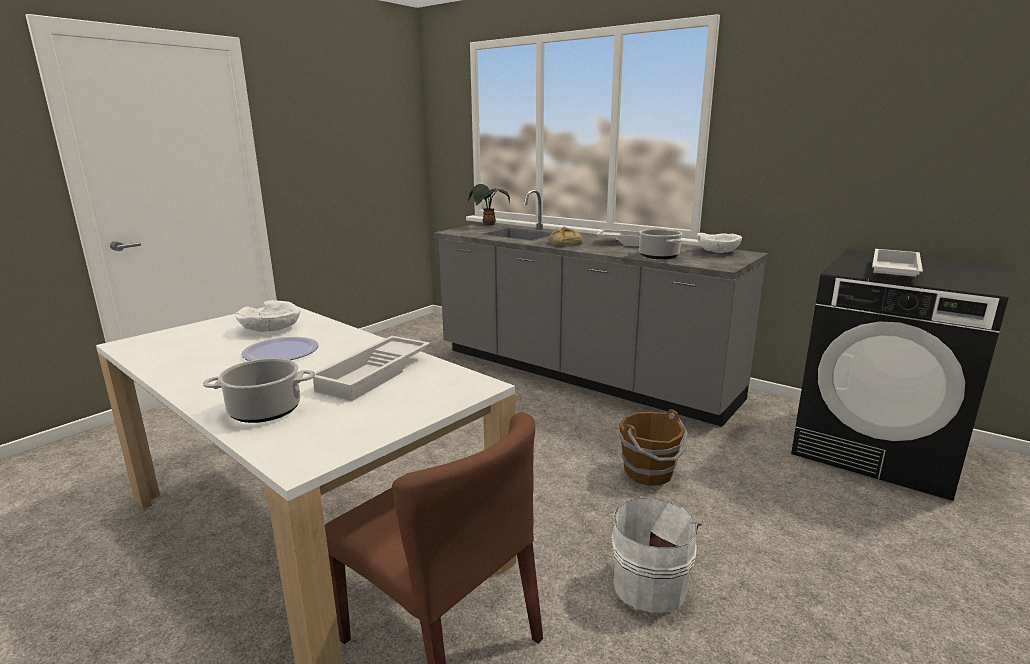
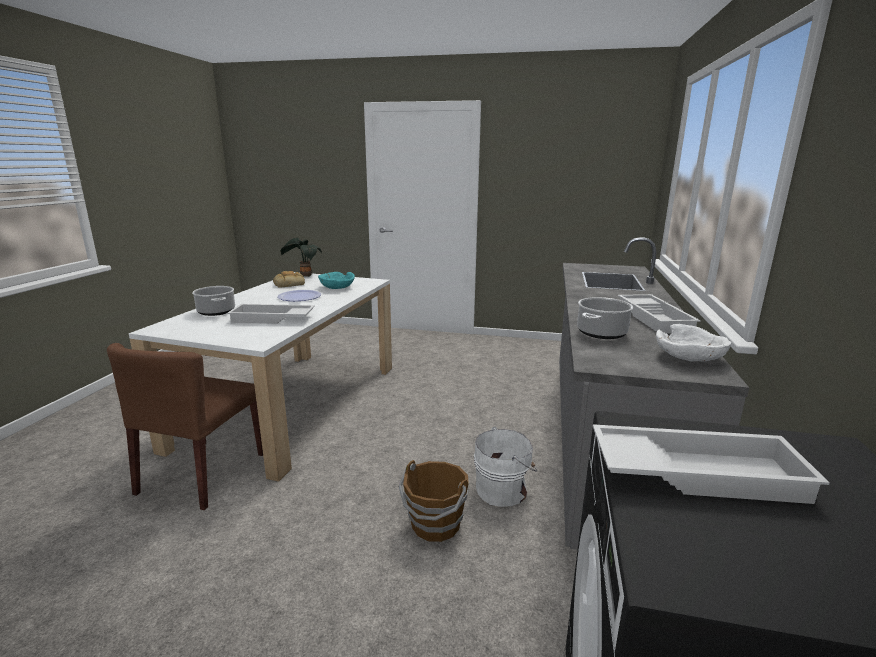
camera: 65 degrees right, 0 degrees up
white bowl [235,300,300,332] -> turquoise bowl [318,272,355,289]
potted plant [468,184,510,225] -> potted plant moved to [280,237,322,277]
bread [549,227,583,246] -> bread moved to [273,271,305,288]
white bucket [609,498,702,613] -> white bucket moved to [474,427,537,507]

